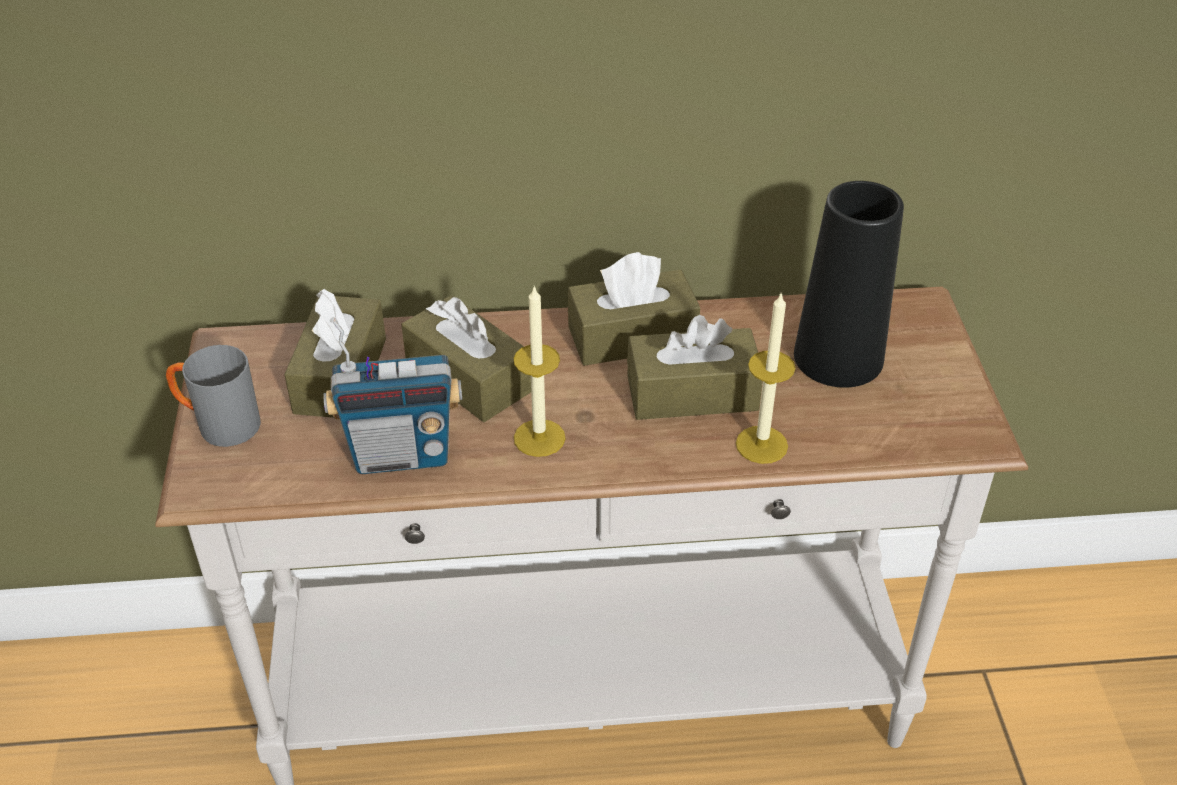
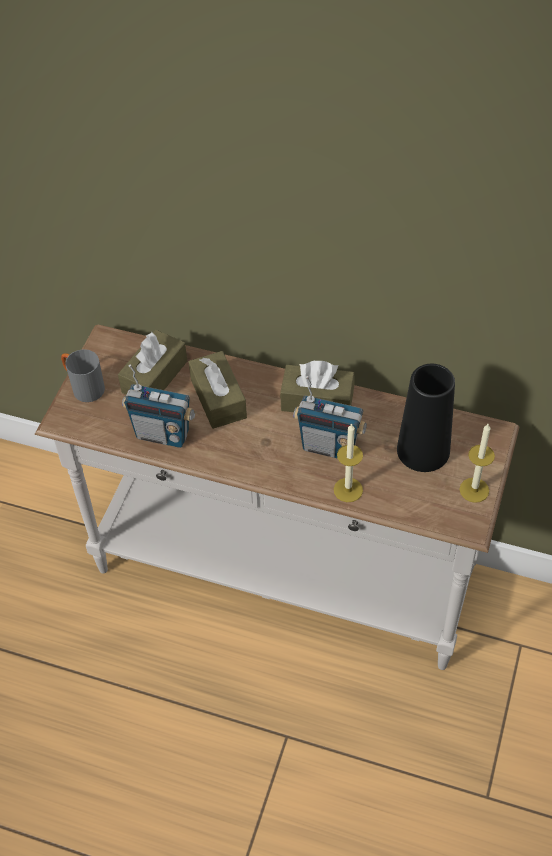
camera: 25 degrees right, 10 degrees up
candle [514,286,566,457] -> candle moved to [459,424,495,503]
brown tissue box [627,315,763,420] -> radio [293,376,367,458]

